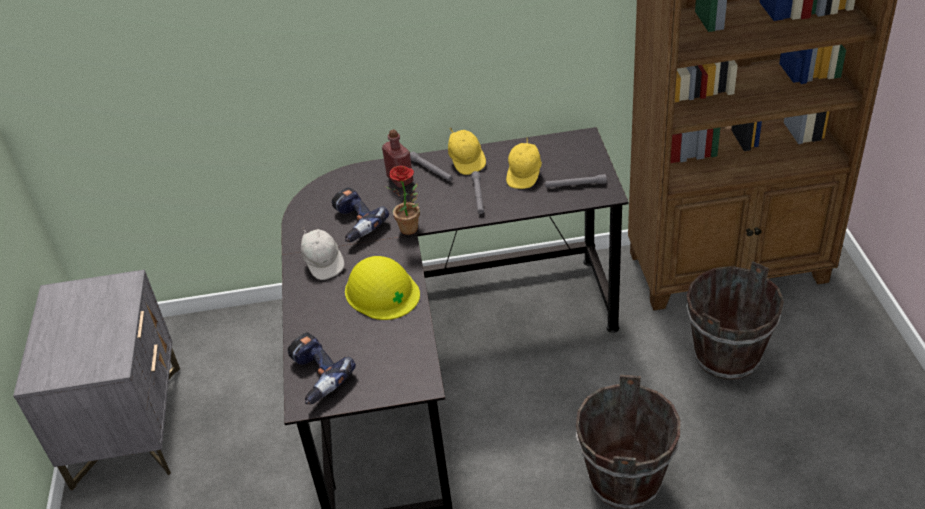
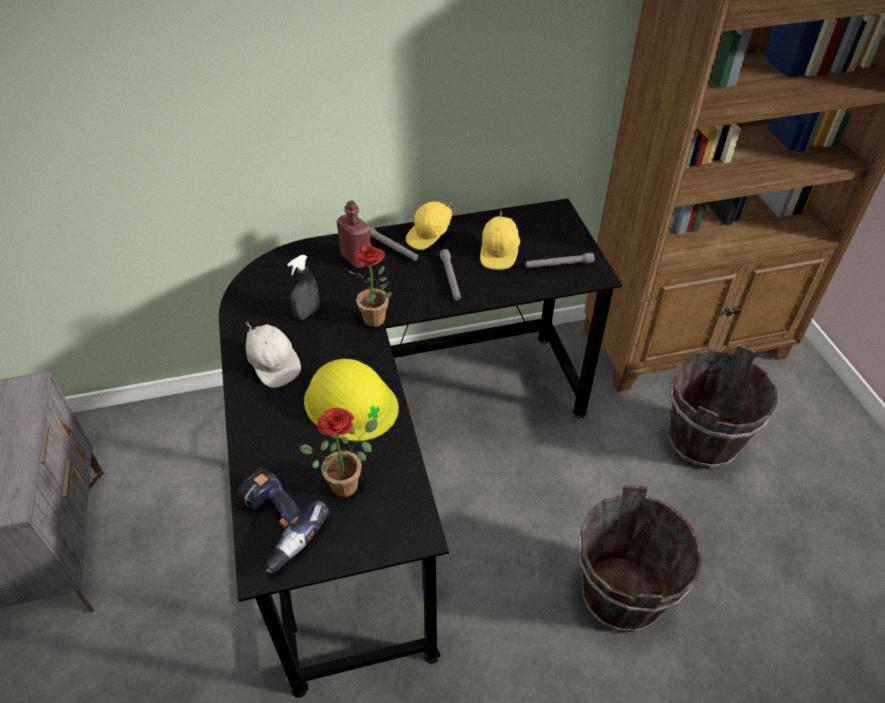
camera: 10 degrees left, 5 degrees up
power drill [332,187,389,242] -> grey spray bottle [287,255,319,320]
yellow cap [448,128,486,175] -> yellow cap turned 75 degrees clockwise [406,198,453,250]
none -> potted plant [299,408,377,497]

